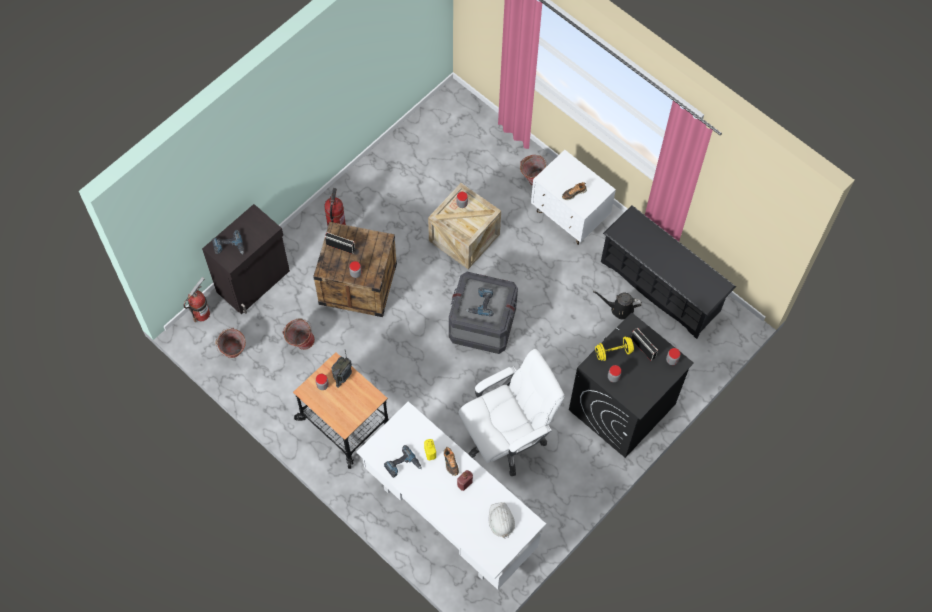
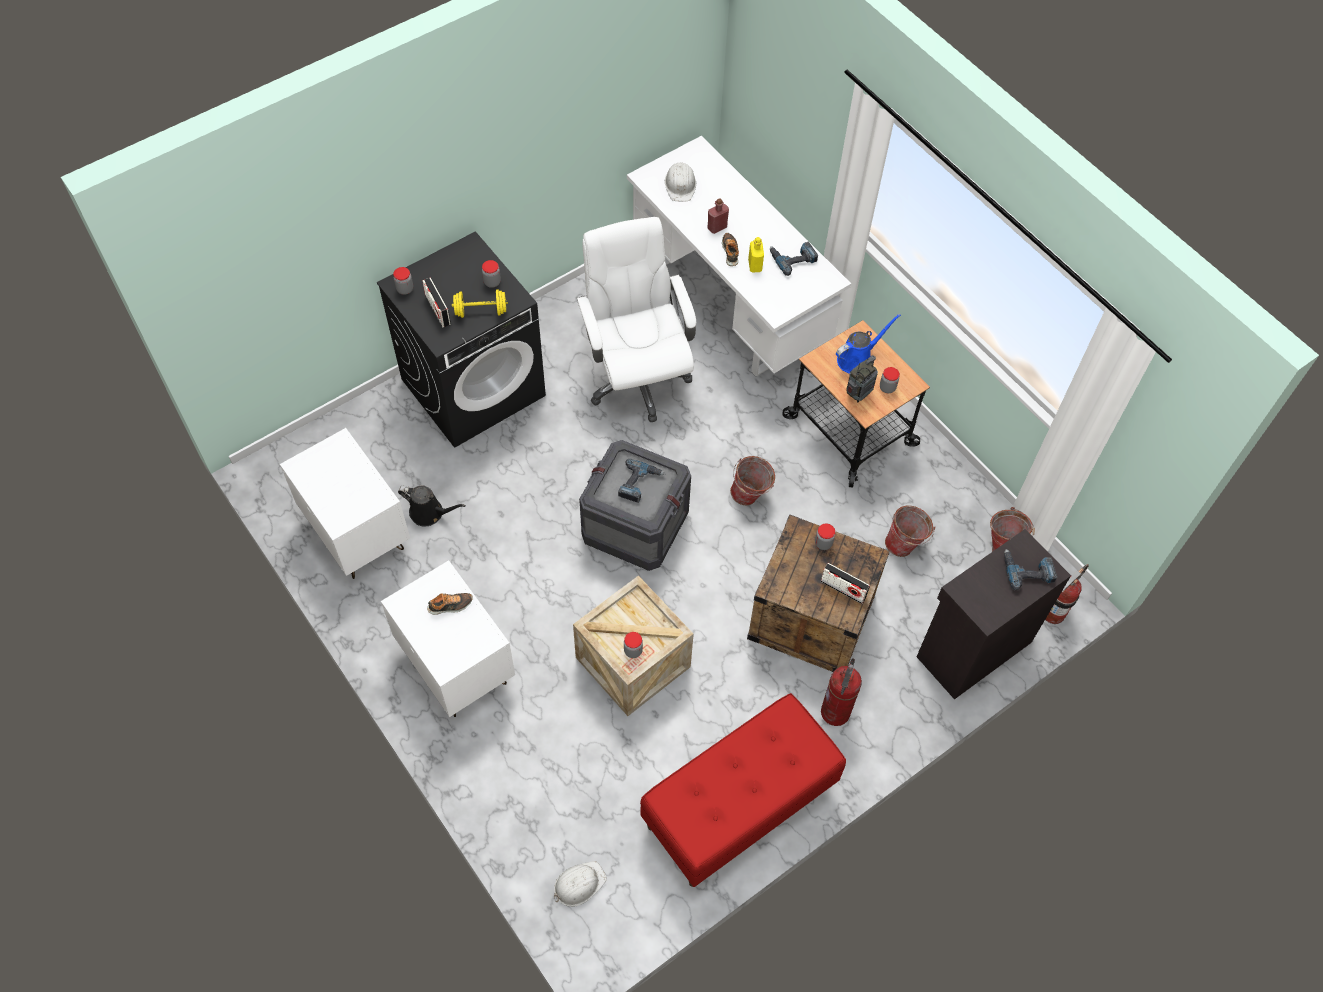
camera: 170 degrees left, 5 degrees down
white office chair [458,349,564,476] -> white office chair turned 90 degrees clockwise [577,217,696,422]
bucket [520,155,548,186] -> bucket moved to [730,456,775,505]
black shoe rack [601,205,736,339] -> white nightstand [280,428,410,579]
none -> white hard hat [554,861,607,907]
none -> red bench [640,693,846,887]
none -> blue watering can [836,314,901,374]

